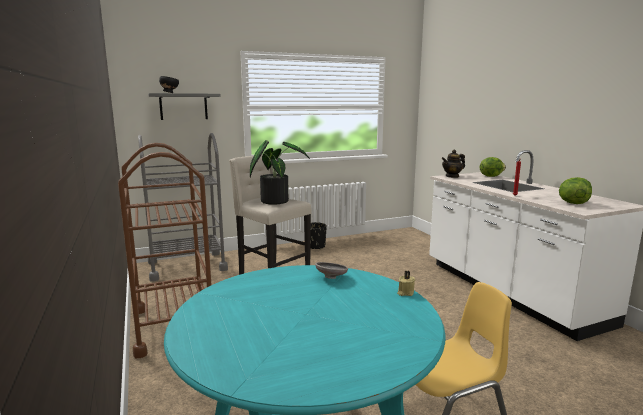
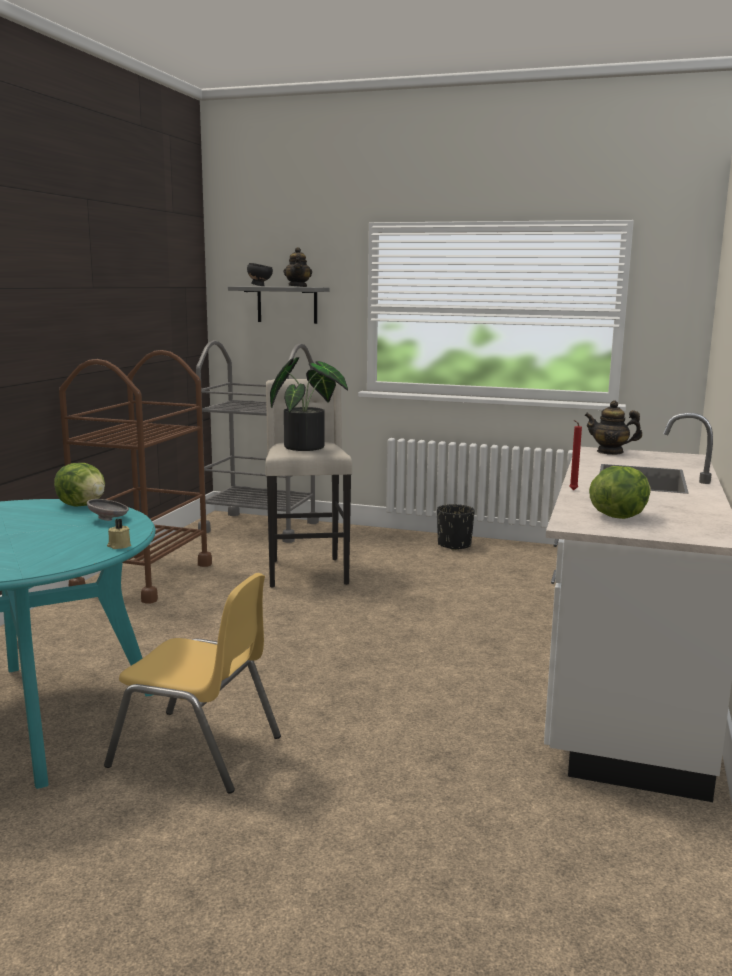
camera: 40 degrees right, 0 degrees up
lettuce [480,157,506,177] -> lettuce moved to [54,463,105,507]
none -> teapot [283,247,312,287]

